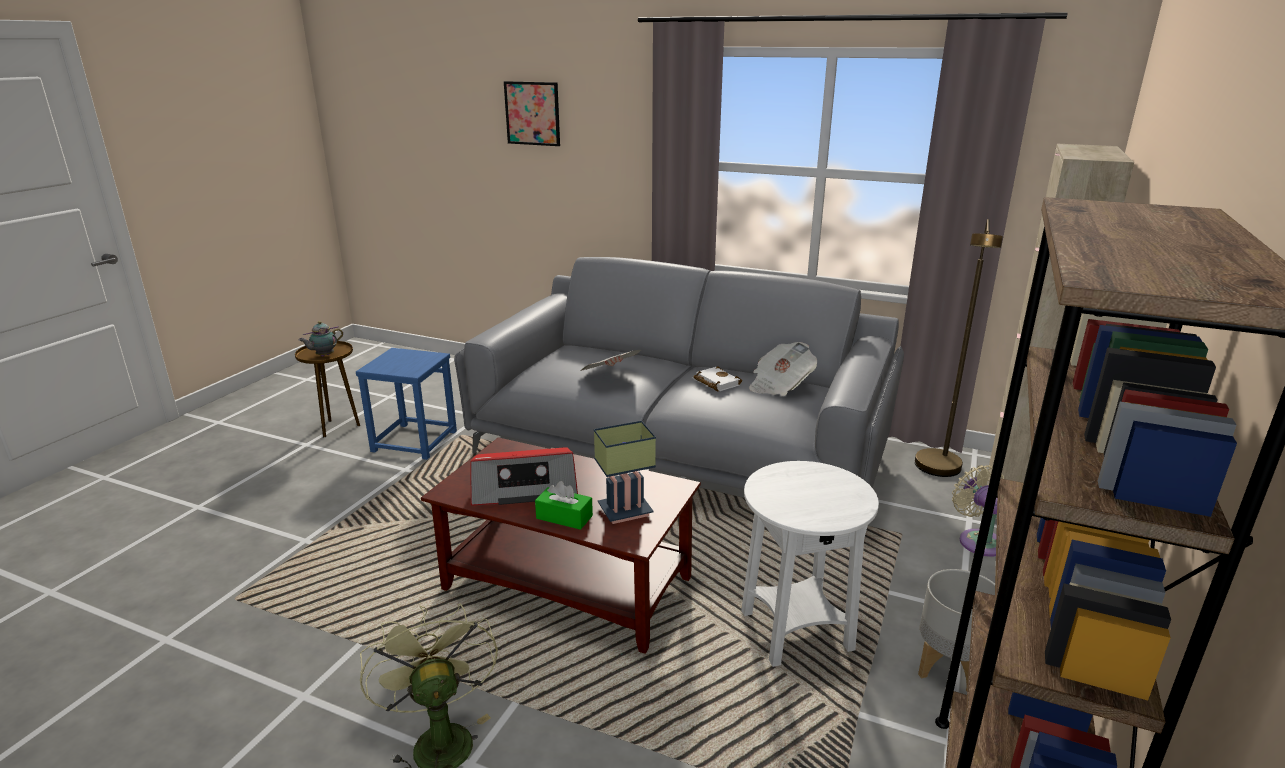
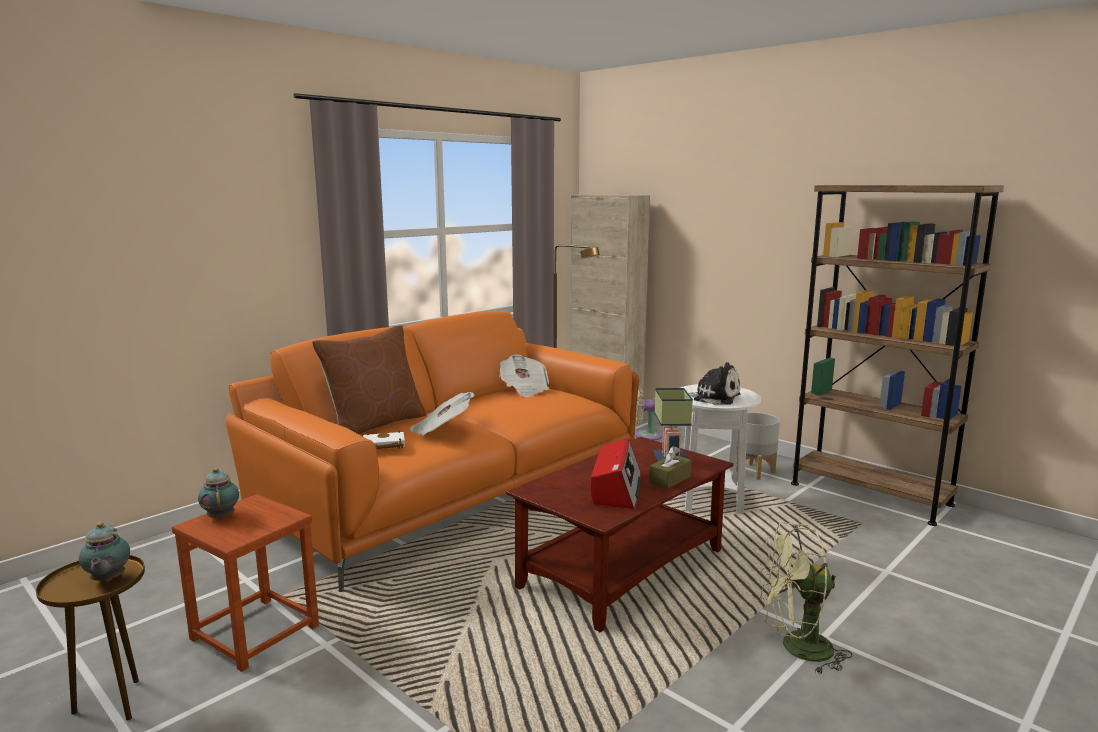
camera: 70 degrees left, 10 degrees down
blue stool [356,348,457,460] -> brown stool [172,494,319,672]
grey sofa [454,257,904,490] -> orange sofa [225,311,639,592]
picture [504,81,560,146] -> none
green tissue box [535,481,593,530] -> brown tissue box [649,446,691,489]
white book [694,366,742,391] -> white book moved to [363,431,405,449]
none -> teapot [198,468,239,519]
none -> brown pillow [312,325,426,434]
none -> plush toy [688,362,740,405]

